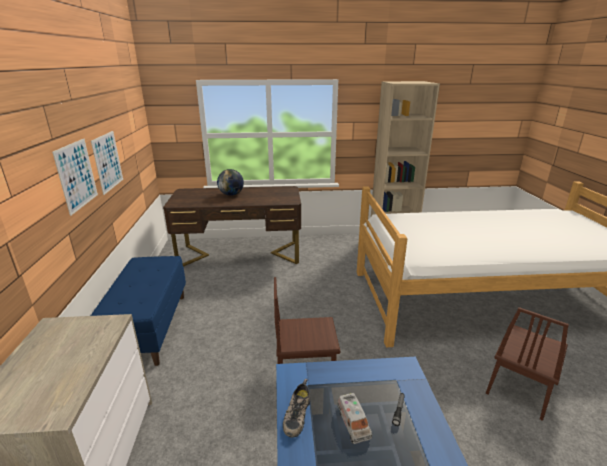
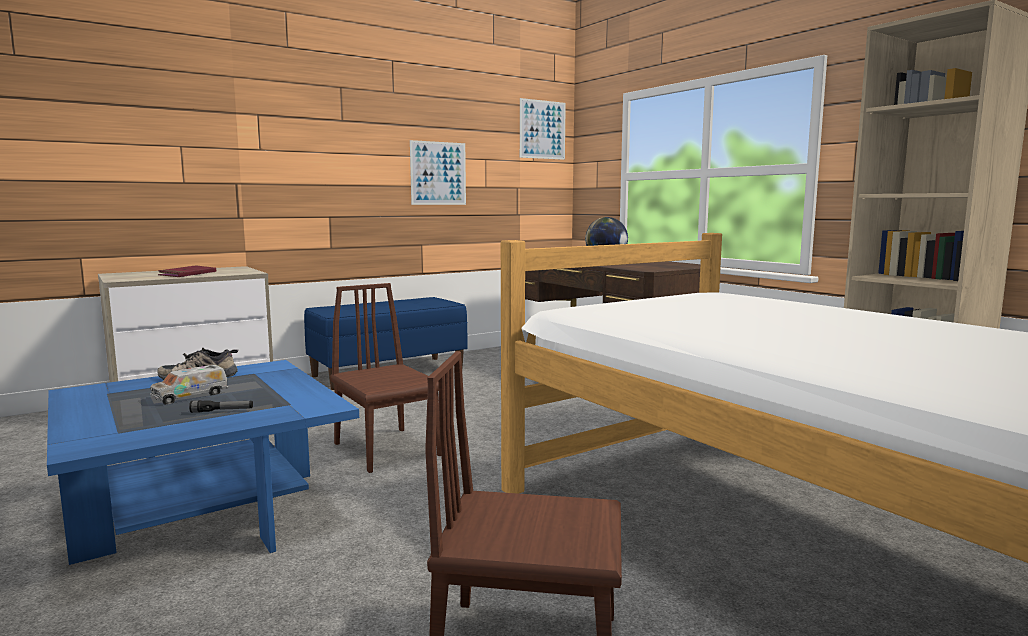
camera: 60 degrees right, 15 degrees down
picture [52,139,98,216] -> picture moved to [520,98,566,160]
none -> red book [158,265,216,277]

